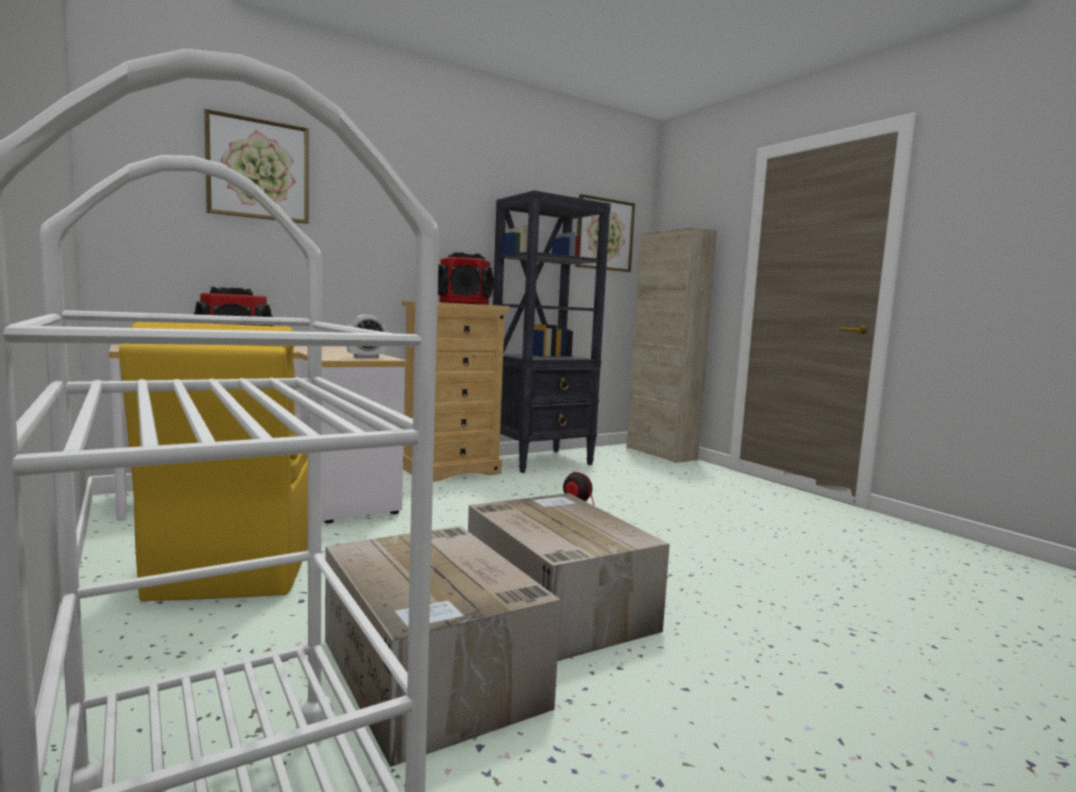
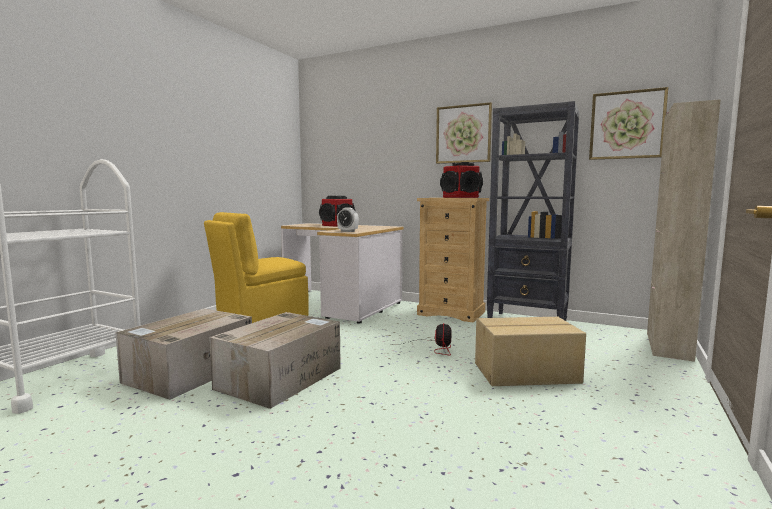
camera: 60 degrees right, 0 degrees up
picture [204,109,309,224] -> picture moved to [436,102,492,164]
none -> cardboard box [475,317,586,386]

